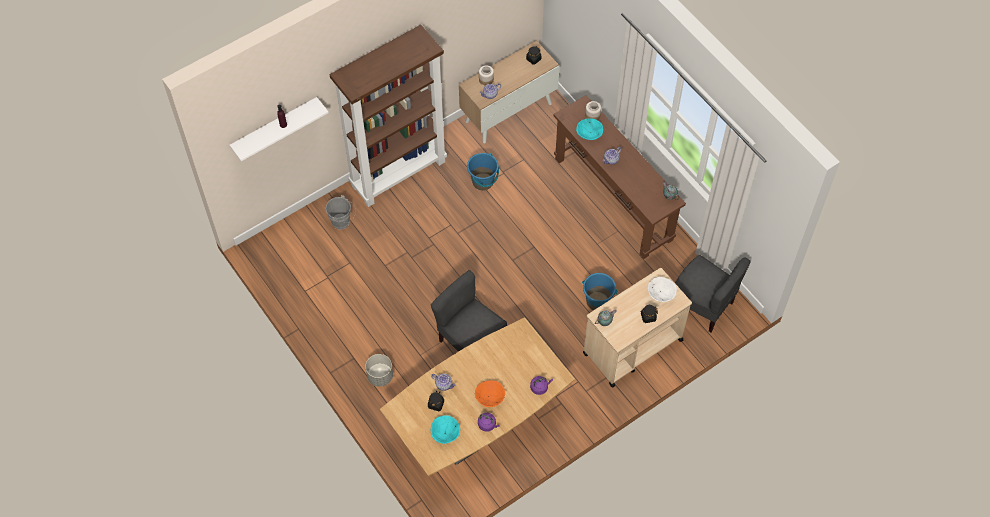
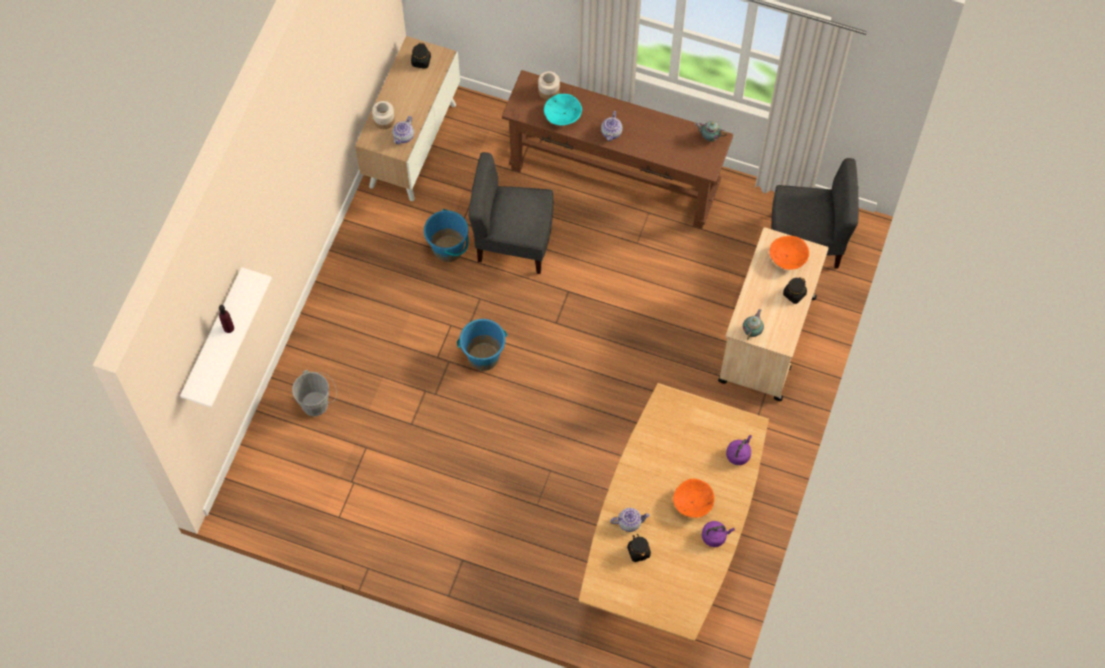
camera: 35 degrees left, 5 degrees up
brown bookcase [330,25,447,207] -> none
grey planter [365,354,393,387] -> none
grey chair [431,270,507,352] -> grey chair moved to [469,152,553,274]
turquoise bowl [431,415,460,444] -> none
blue bucket [582,273,618,310] -> blue bucket moved to [457,319,508,371]
white bowl [648,277,677,302] -> orange bowl [769,236,809,270]

